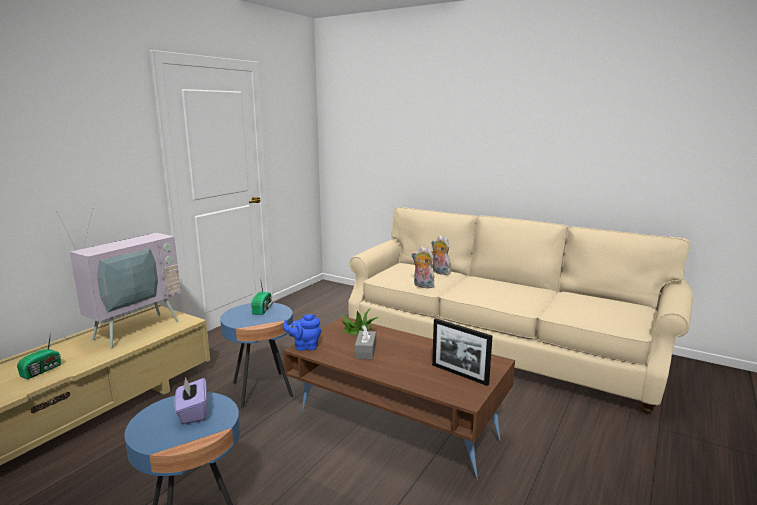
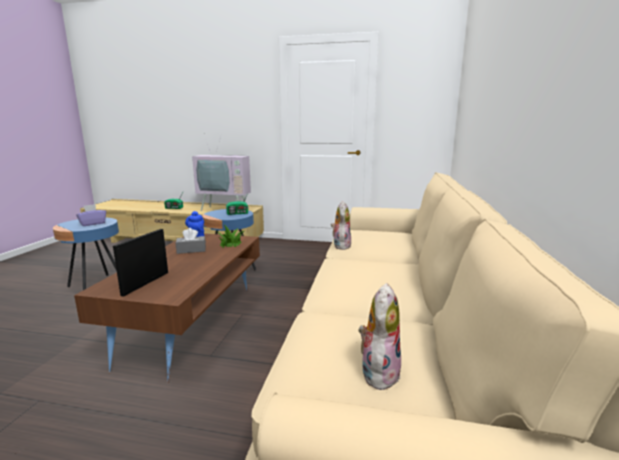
camera: 70 degrees right, 0 degrees up
plush toy [432,236,451,275] -> plush toy moved to [359,283,401,390]

